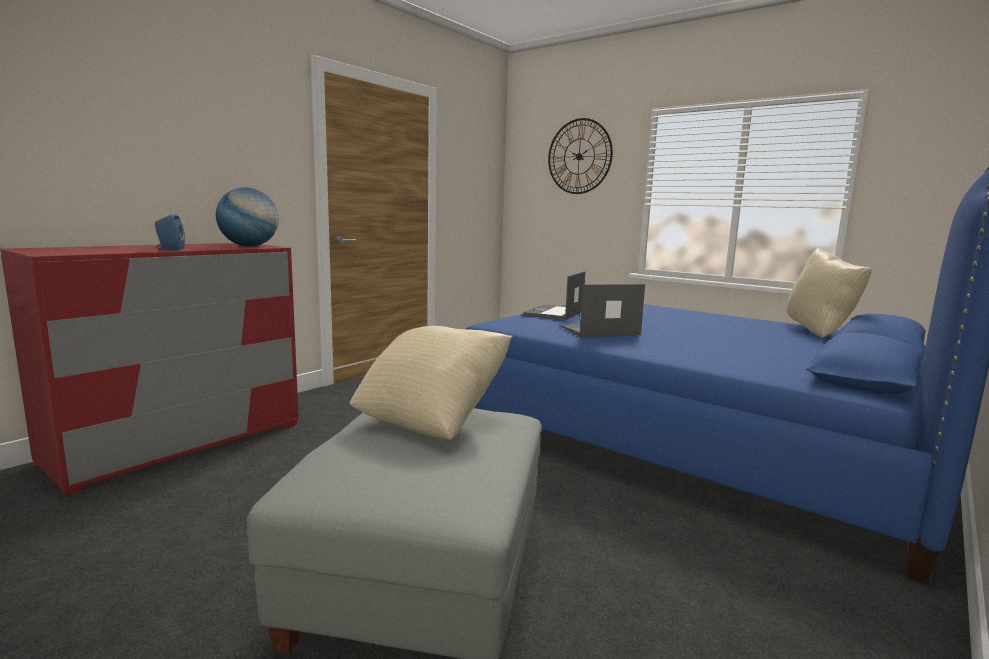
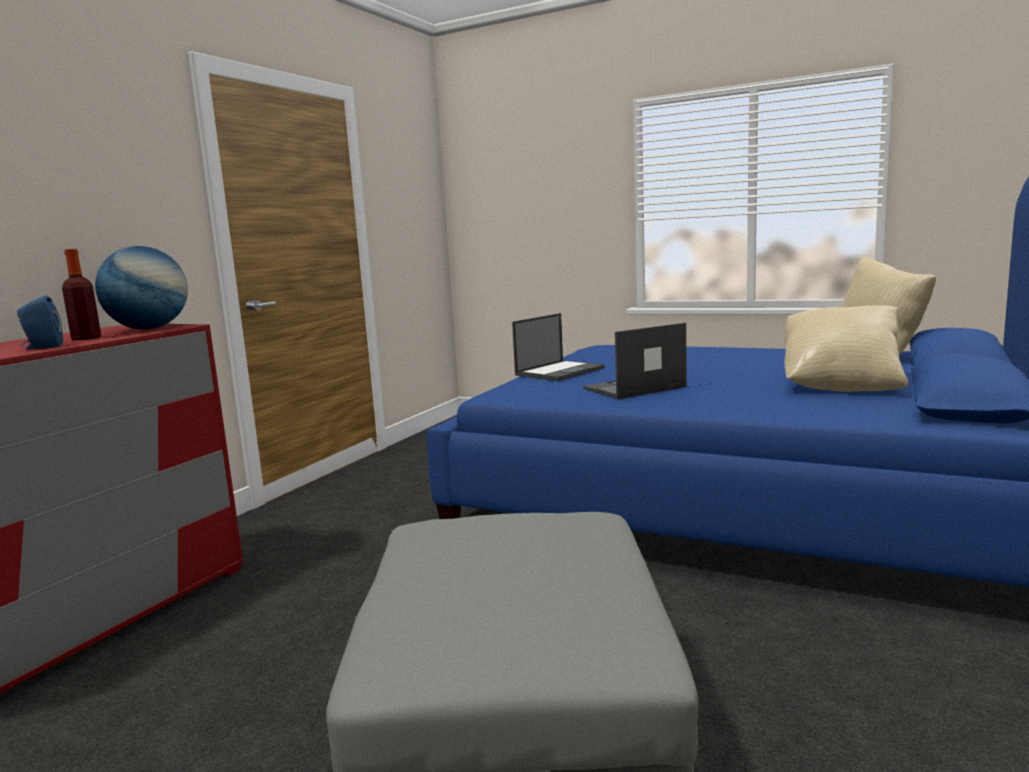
camera: 10 degrees left, 0 degrees up
beige pillow [350,326,513,440] -> beige pillow moved to [784,305,908,392]
laptop [523,271,585,320] -> laptop turned 150 degrees counterclockwise [512,313,605,381]
wall clock [548,118,613,194] -> none
none -> bottle [62,249,101,340]

